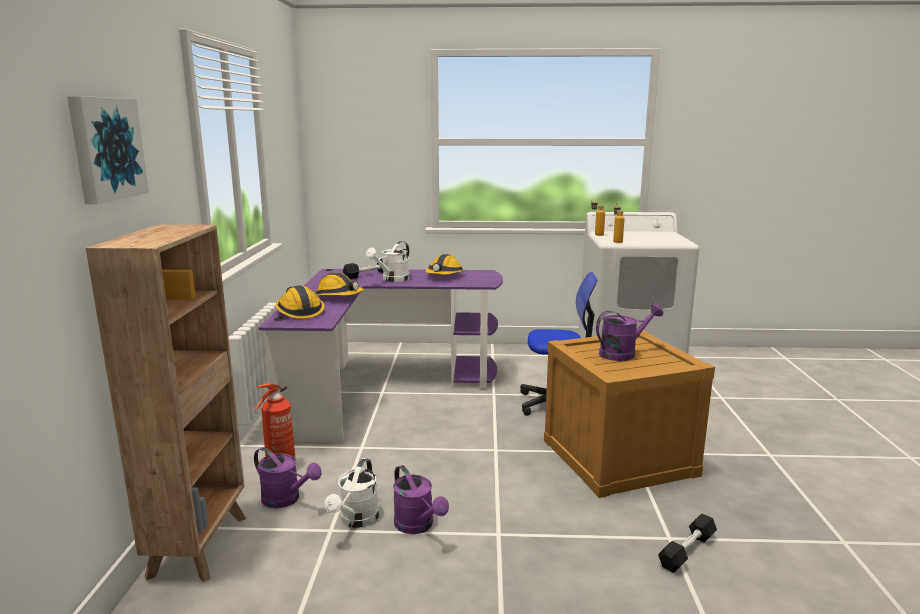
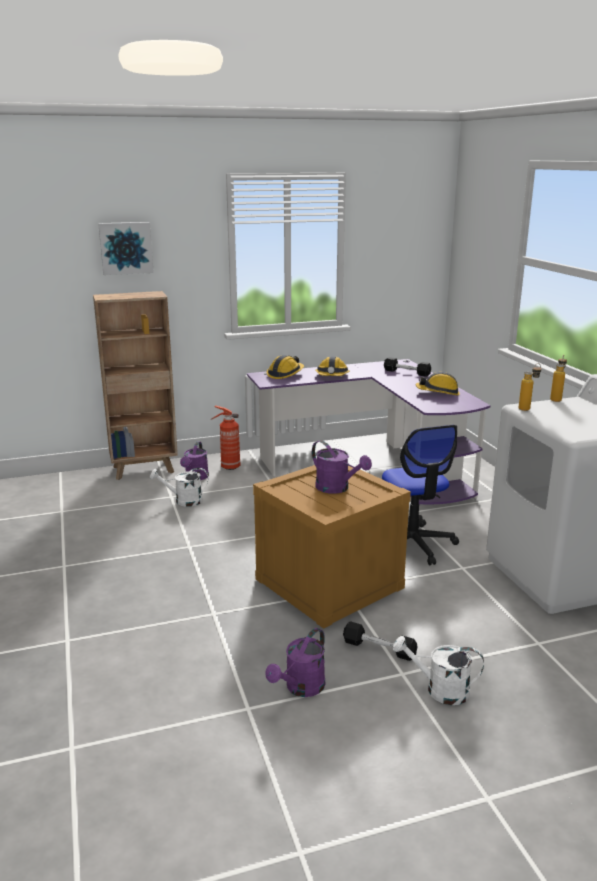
camera: 70 degrees right, 5 degrees up
white watering can [366,241,409,282] -> white watering can moved to [393,636,484,705]
purple watering can [393,465,449,534] -> purple watering can moved to [265,628,325,697]
black dumbbell [658,513,717,573] -> black dumbbell moved to [343,621,417,661]

